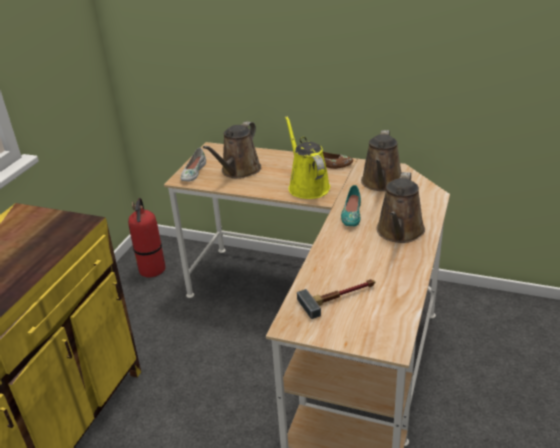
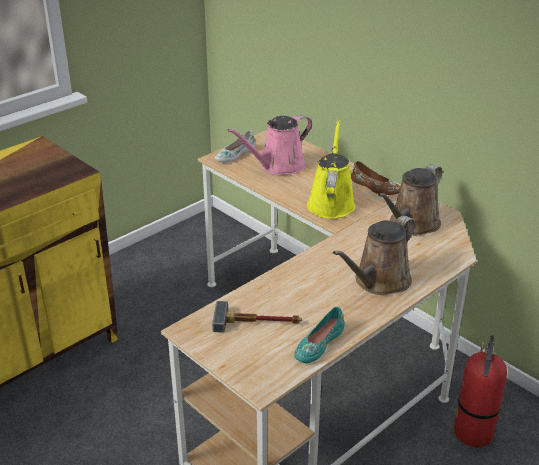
camera: 25 degrees right, 0 degrees up
fire extinguisher [128,198,165,278] -> fire extinguisher moved to [454,335,507,447]
brown watering can [203,121,261,179] -> pink watering can [227,115,312,175]
turquoise shoe [341,185,361,226] -> turquoise shoe moved to [294,307,345,363]

